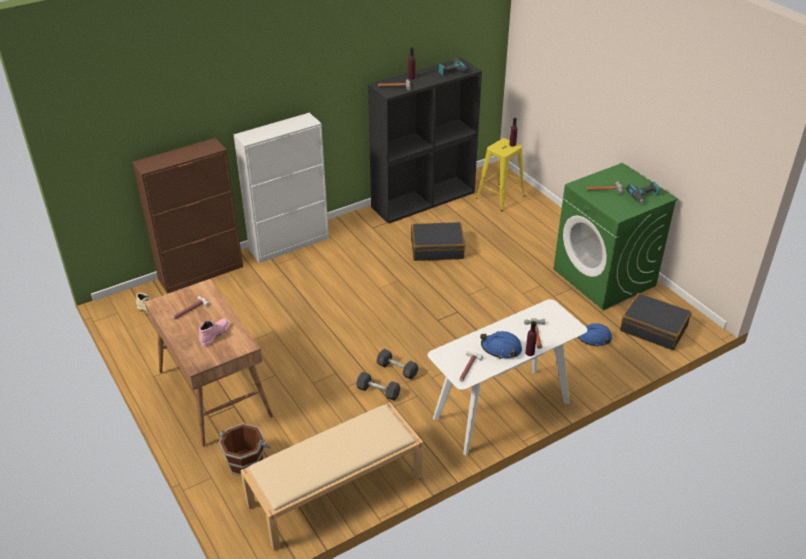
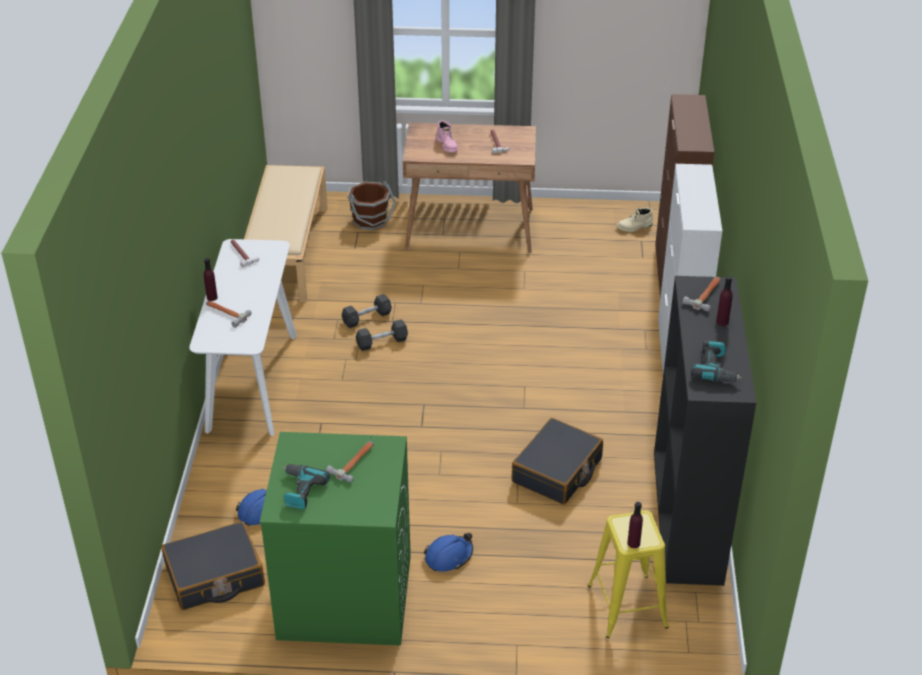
camera: 125 degrees right, 0 degrees up
blue hard hat [480,331,522,359] -> blue hard hat moved to [424,533,473,572]

